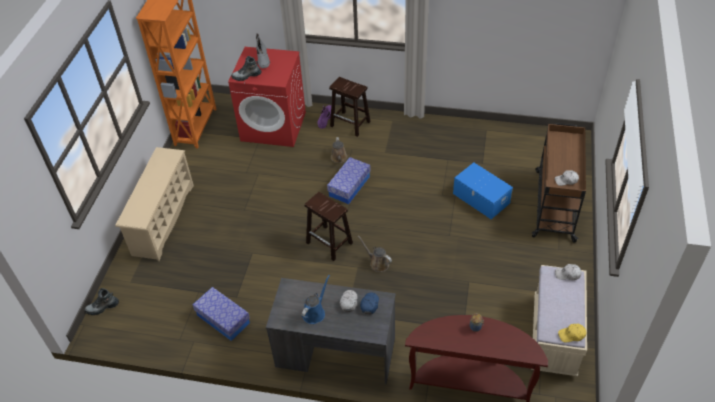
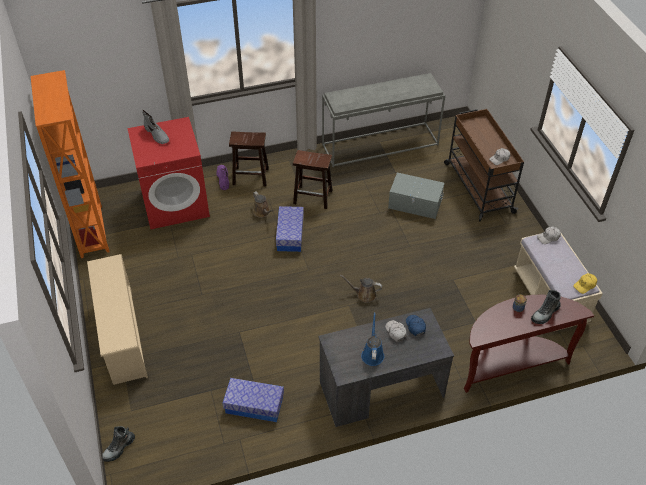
camera: 30 degrees left, 0 degrees up
boot [231,56,262,81] -> boot moved to [531,290,561,324]
brown stool [304,192,353,261] -> brown stool moved to [293,150,332,209]
blue storage box [453,162,513,219] -> grey storage box [388,172,444,219]
none -> grey console table [322,73,445,167]

